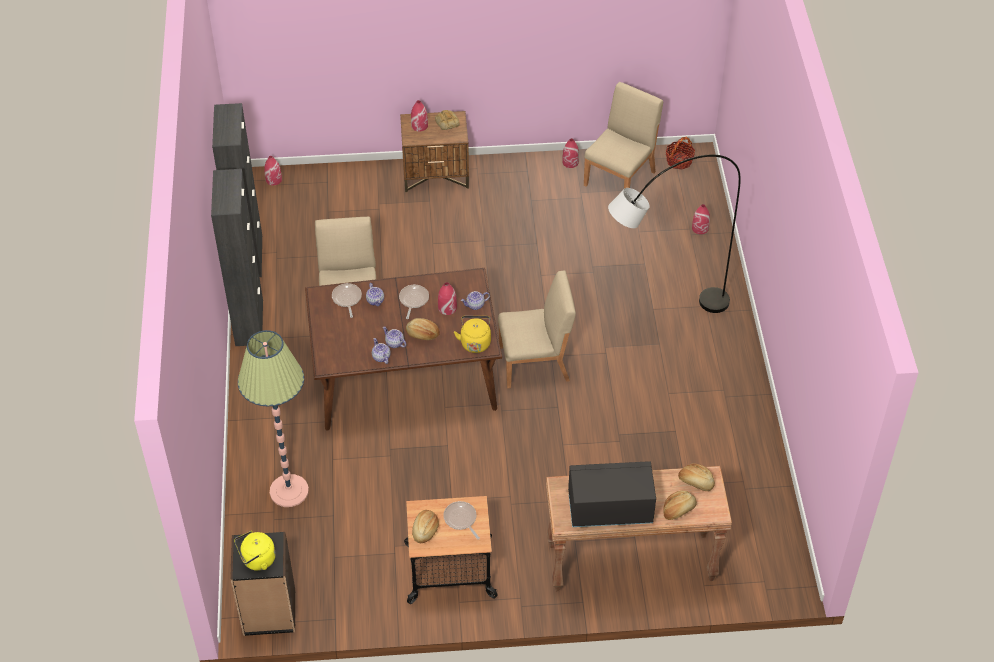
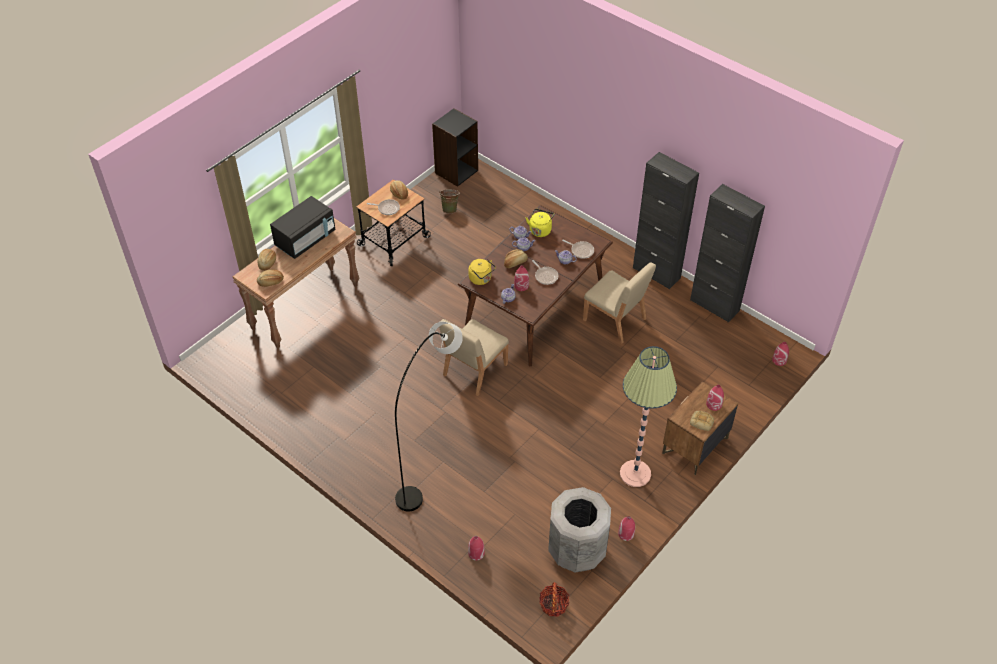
camera: 135 degrees right, 0 degrees up
yellow kettle [234,531,276,571] -> yellow kettle moved to [526,209,555,237]
floor lamp [238,330,309,507] -> floor lamp moved to [620,346,677,487]
beige chair [584,82,663,189] -> grey trash can [548,487,611,573]
none -> green bucket [439,189,460,214]

